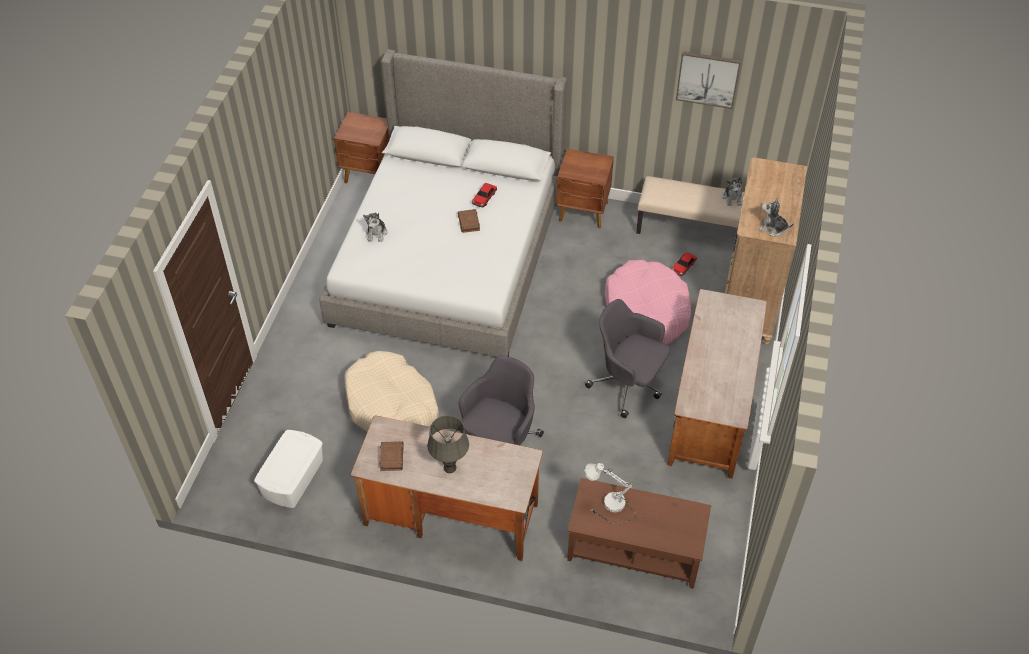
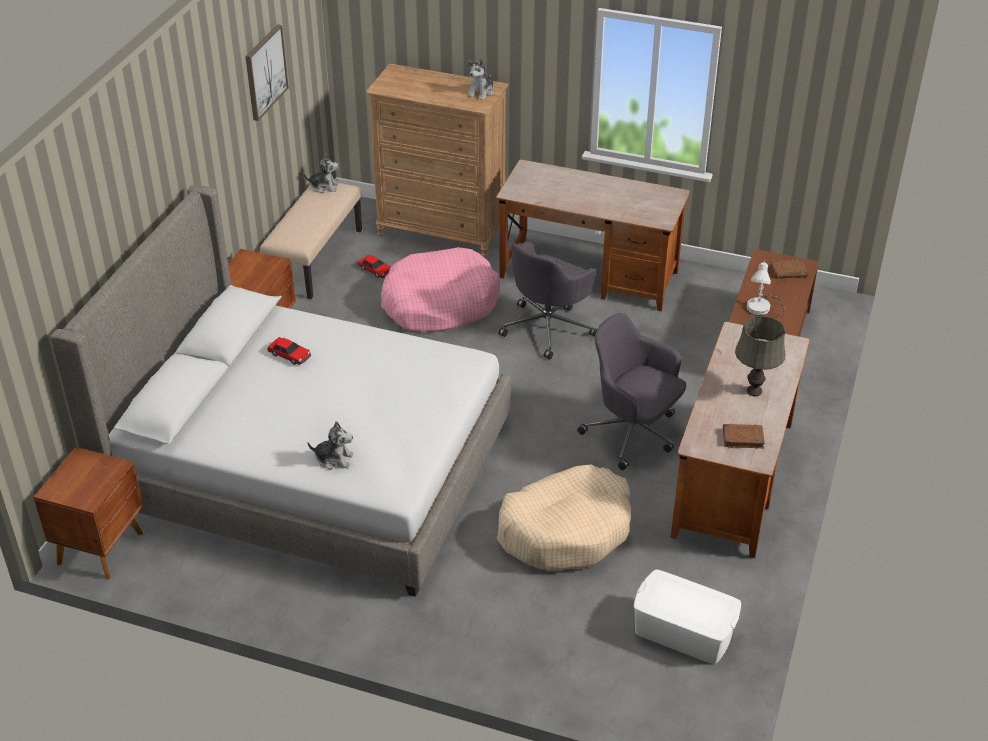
camera: 85 degrees left, 10 degrees down
brown book [458,209,480,233] -> brown book moved to [770,259,808,279]

